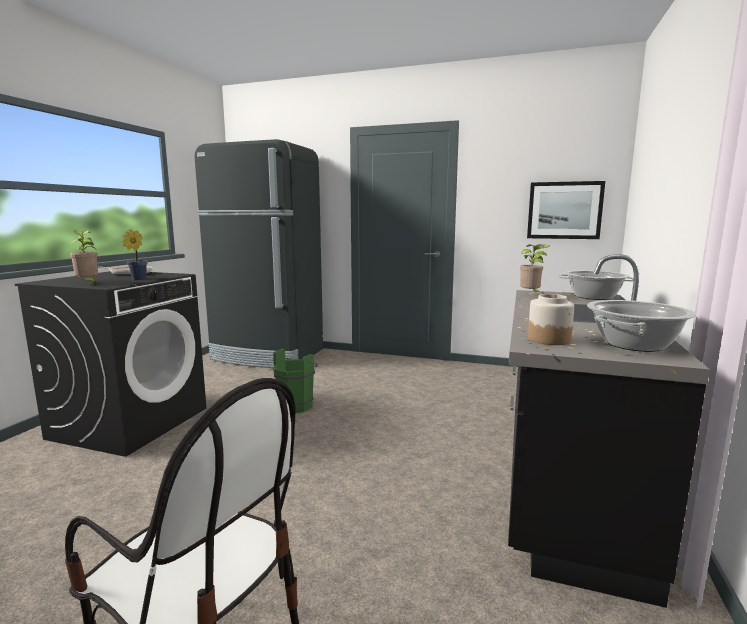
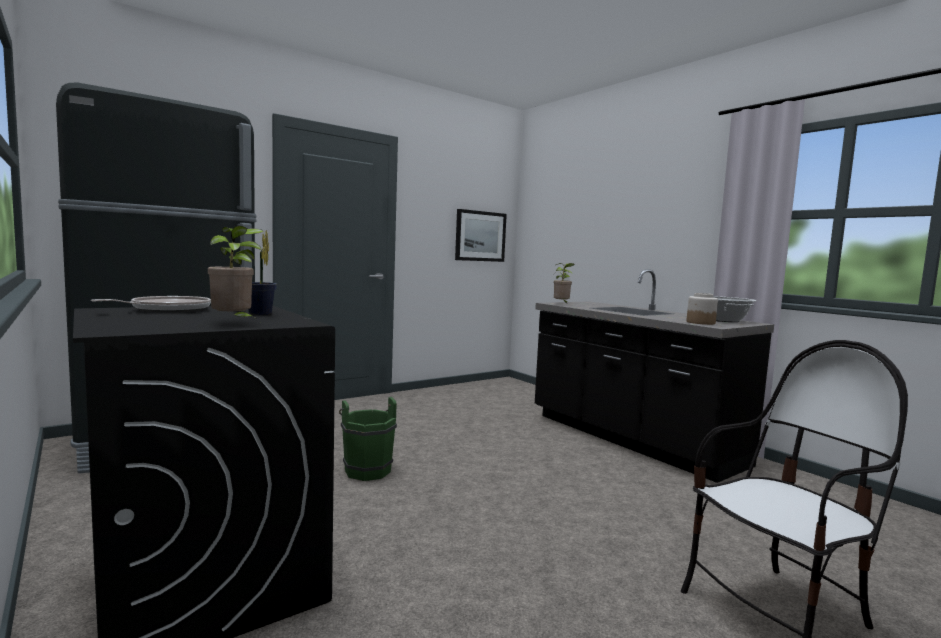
camera: 55 degrees left, 5 degrees down
cooking pot [559,271,634,300] -> none

